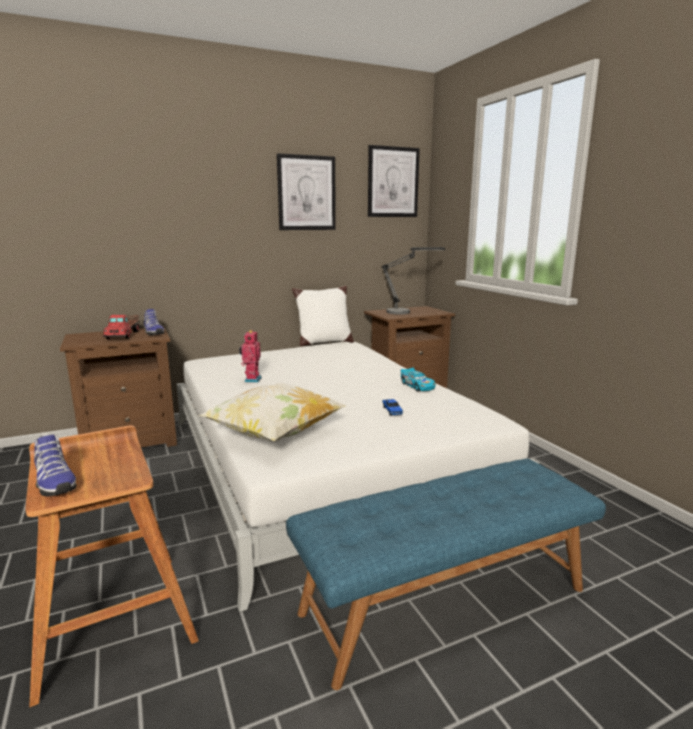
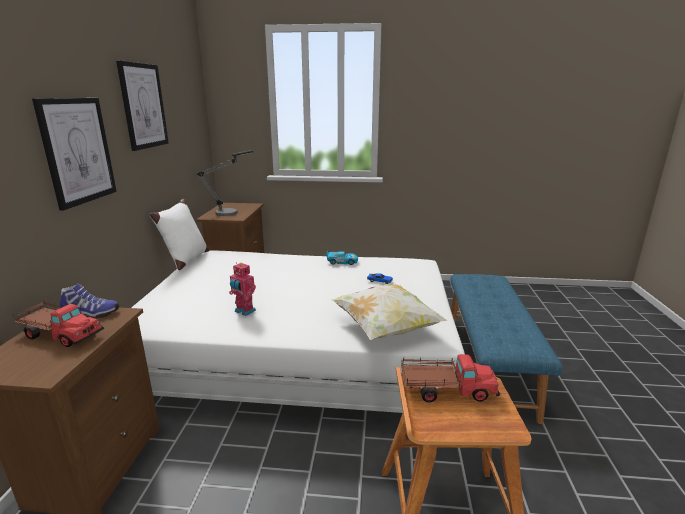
camera: 60 degrees left, 5 degrees up
shoe [34,434,77,496] -> none
picture [368,145,420,217] -> picture moved to [32,98,117,211]
none -> toy truck [401,354,500,403]

